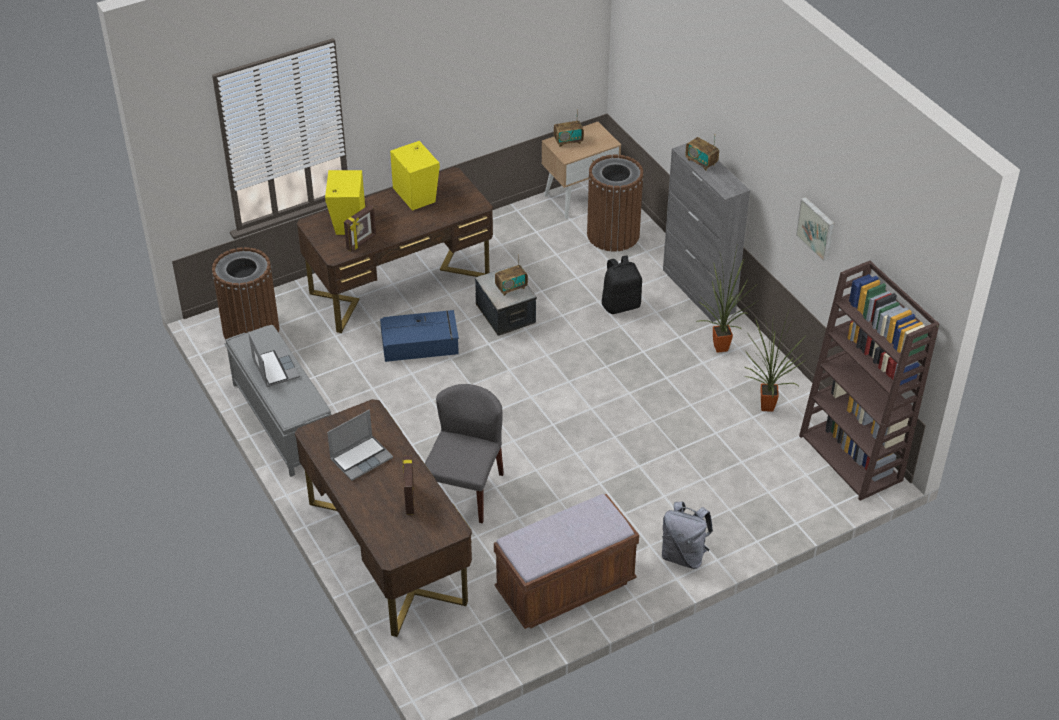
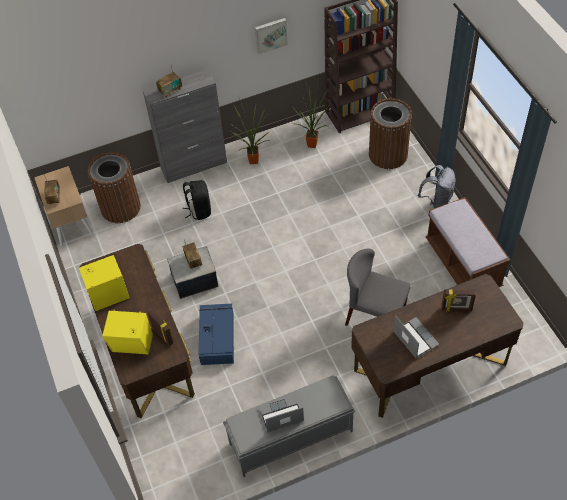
camera: 80 degrees left, 10 degrees up
brown trash can [212,247,279,339] -> brown trash can moved to [369,98,412,169]

